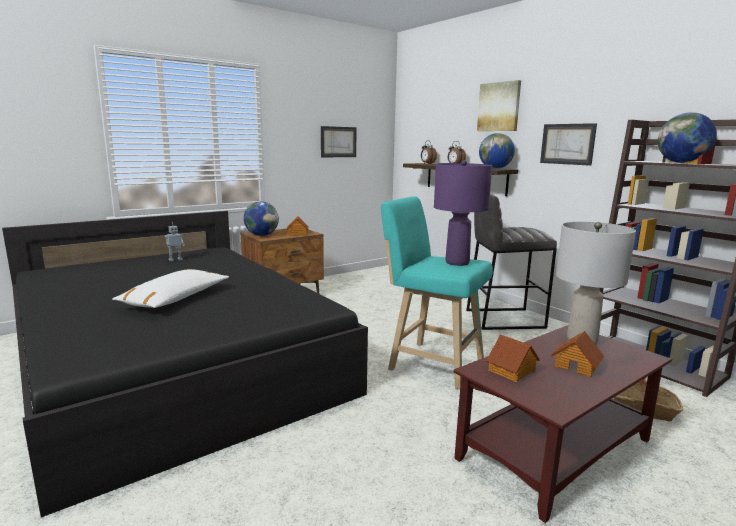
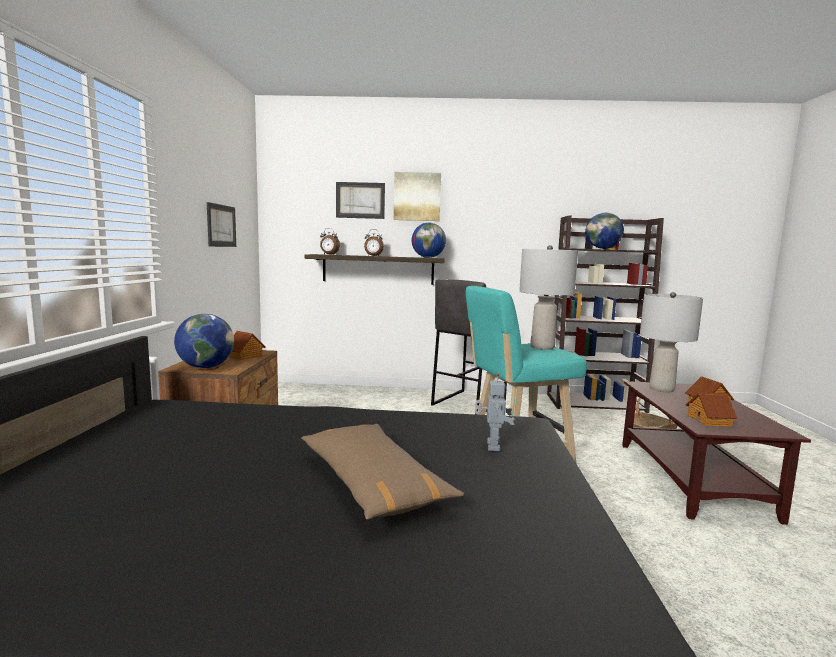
camera: 50 degrees left, 5 degrees down
white pillow [113,269,229,308] -> brown pillow [301,424,464,520]
toy robot [164,222,185,262] -> toy robot moved to [475,373,515,452]
purple table lamp [434,160,492,266] -> grey table lamp [519,245,578,350]
picture [540,123,597,166] -> picture moved to [336,182,385,219]

